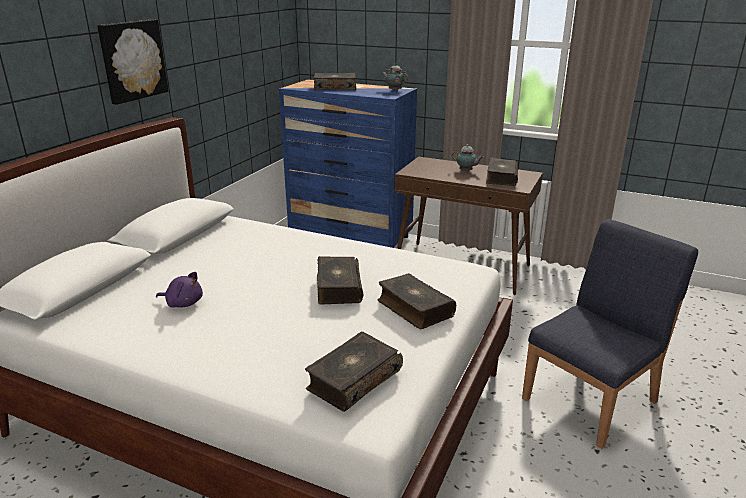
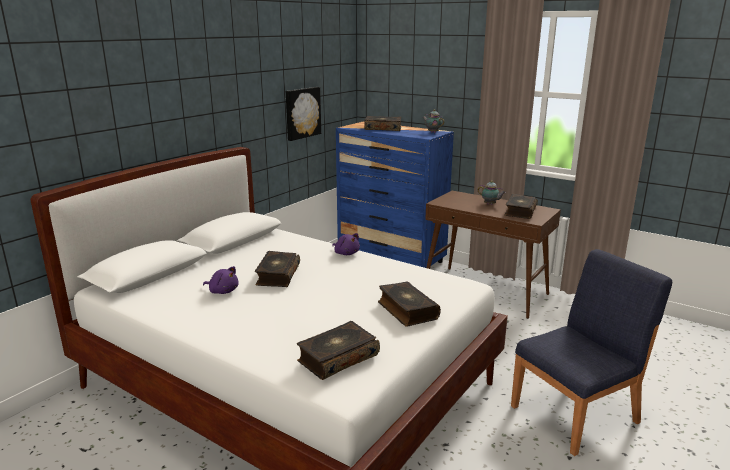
camera: 10 degrees right, 5 degrees down
picture [97,19,169,105] -> picture moved to [286,87,321,141]
book [317,256,363,304] -> book moved to [255,251,300,287]
none -> purple plush toy [332,233,360,255]

